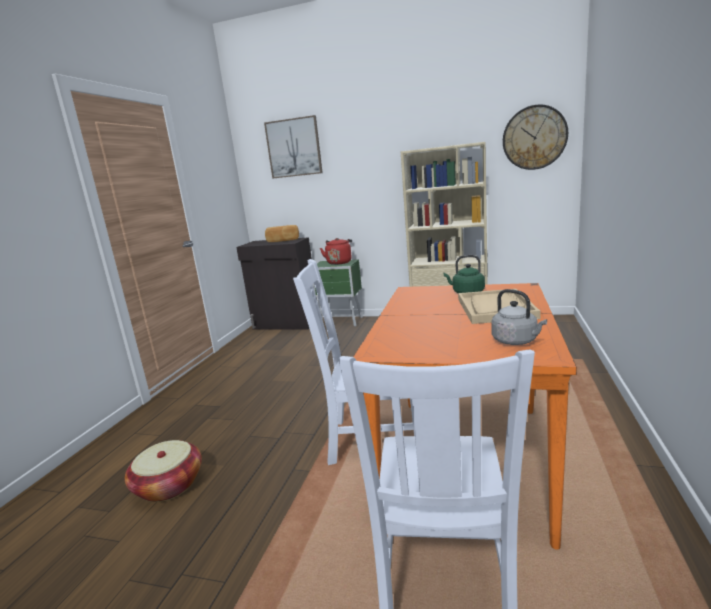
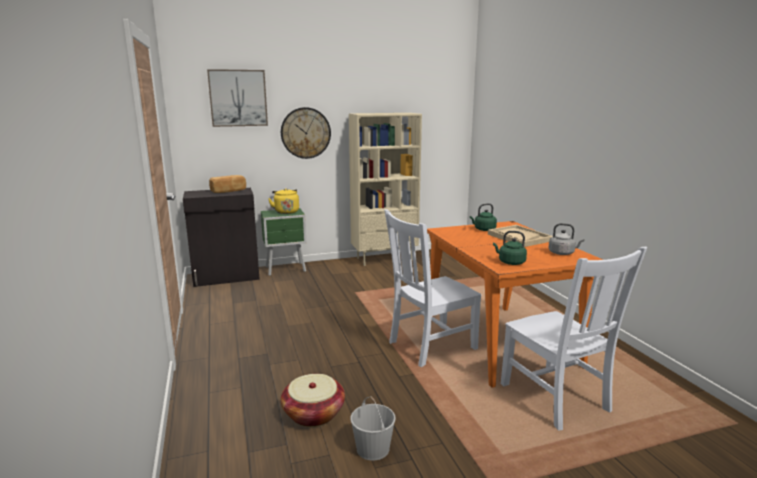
camera: 35 degrees left, 0 degrees up
red kettle [320,238,352,265] -> yellow kettle [268,188,299,214]
wall clock [503,104,568,170] -> wall clock moved to [281,107,331,159]
none -> white bucket [350,396,396,461]
none -> green kettle [493,231,527,265]

